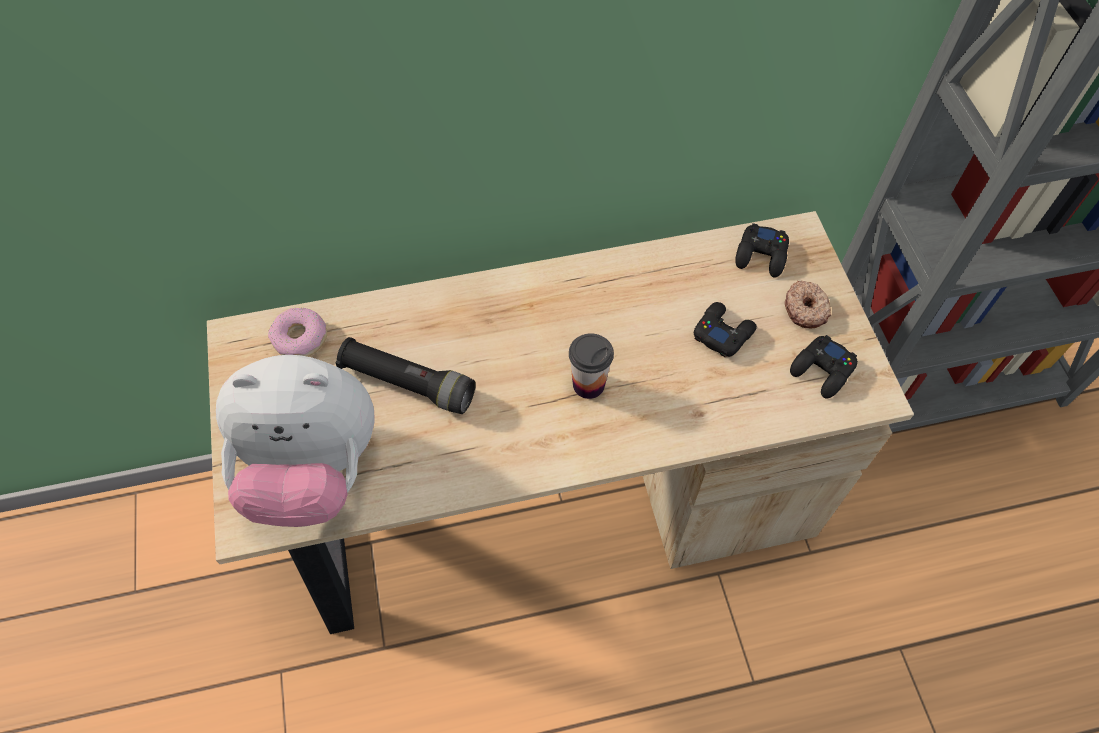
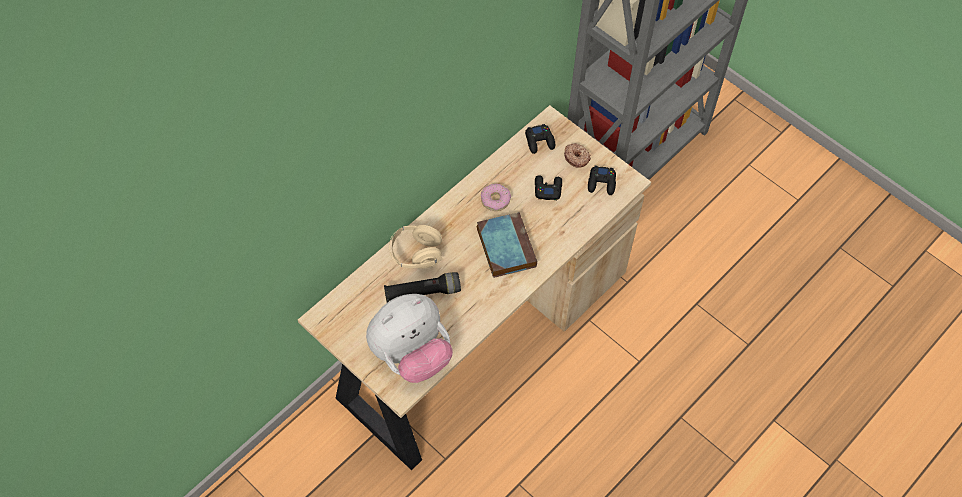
camera: 35 degrees left, 0 degrees up
donut [268,308,327,357] -> donut moved to [481,184,511,211]
cup [569,333,614,399] -> book [477,212,537,278]
none -> beige headphones [389,225,442,269]

